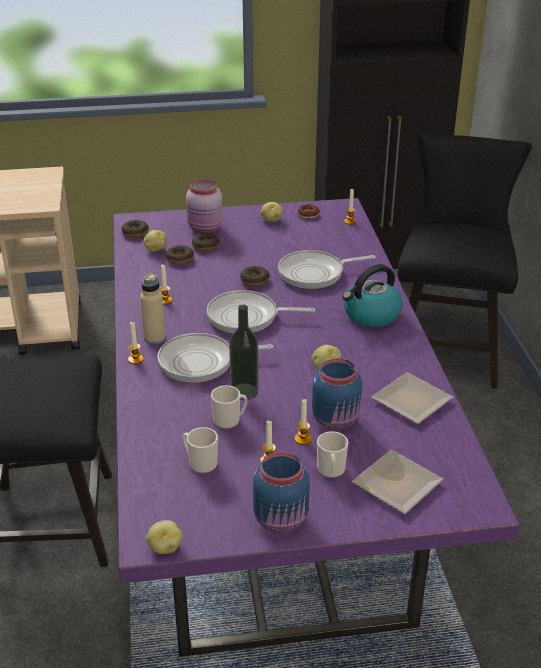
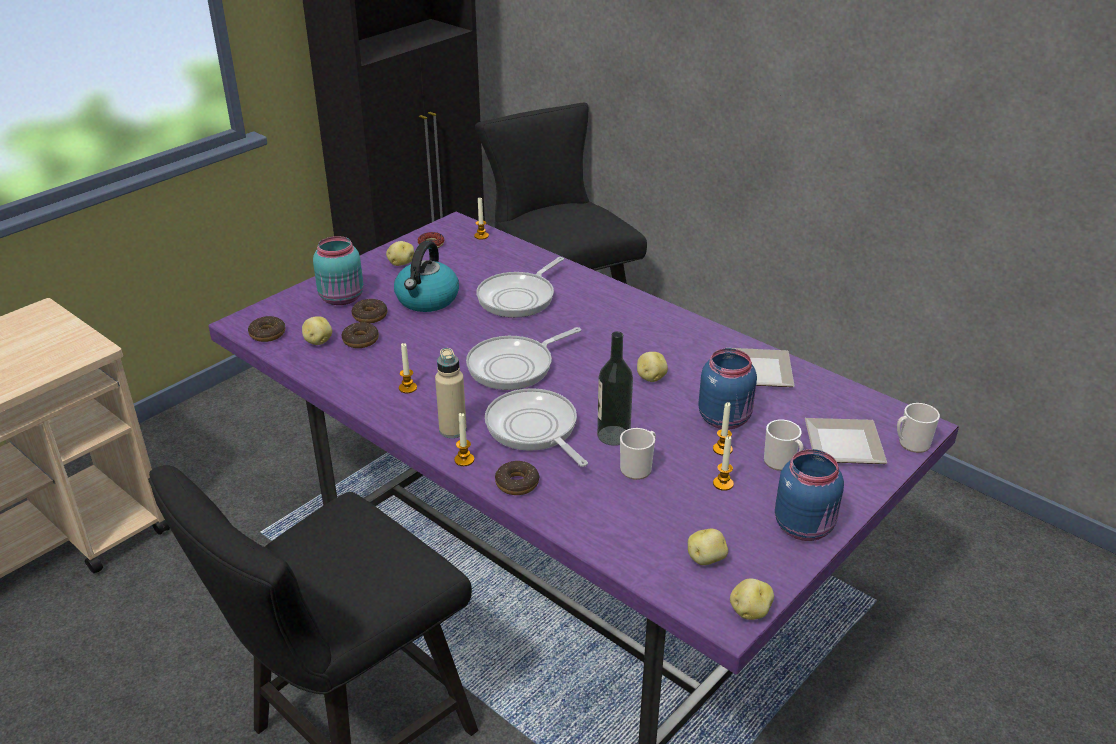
camera: 40 degrees left, 0 degrees up
frying pan [157,333,273,383] -> frying pan turned 105 degrees clockwise [485,388,588,467]
mug [183,427,218,473] -> mug moved to [897,403,940,453]
pink jar [186,179,223,233] -> turquoise jar [313,236,363,305]
donut [240,266,270,287] -> donut moved to [495,461,539,495]
kettle [342,264,403,327] -> kettle moved to [394,241,459,312]
none -> potato [688,529,728,565]

